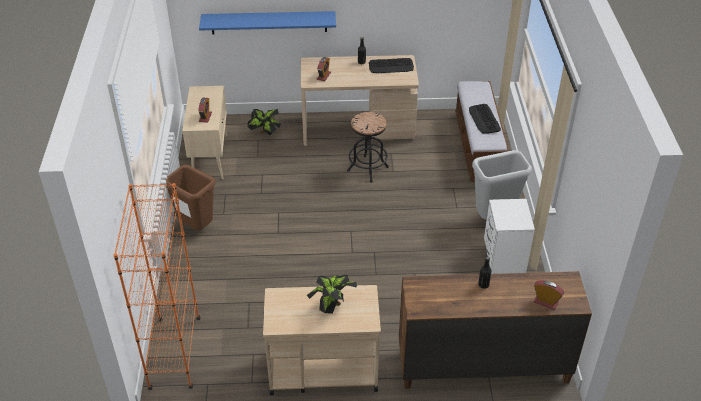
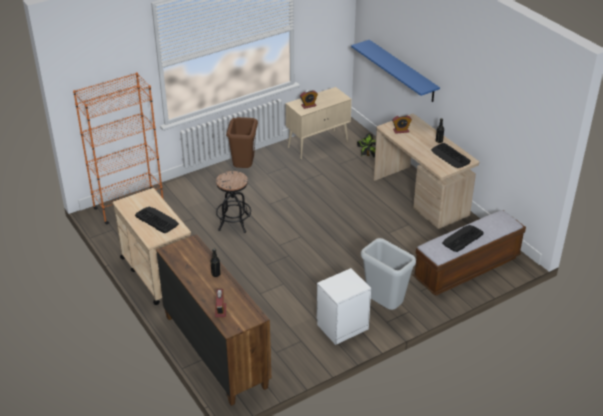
camera: 60 degrees right, 5 degrees down
potted plant [307,275,357,314] -> keyboard [135,207,179,233]
black stool [347,112,389,183] -> black stool moved to [216,171,251,233]

